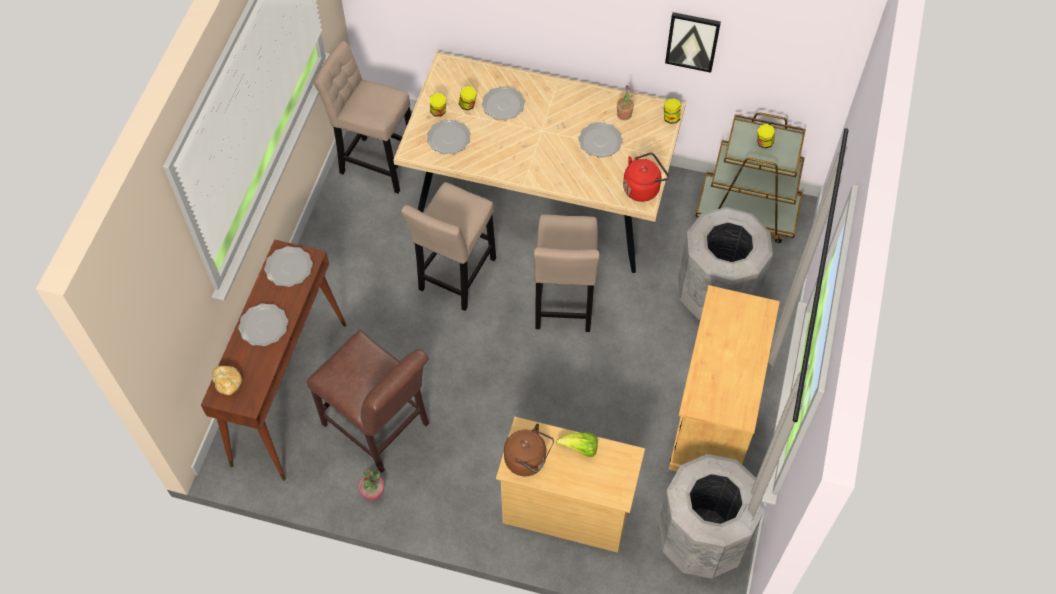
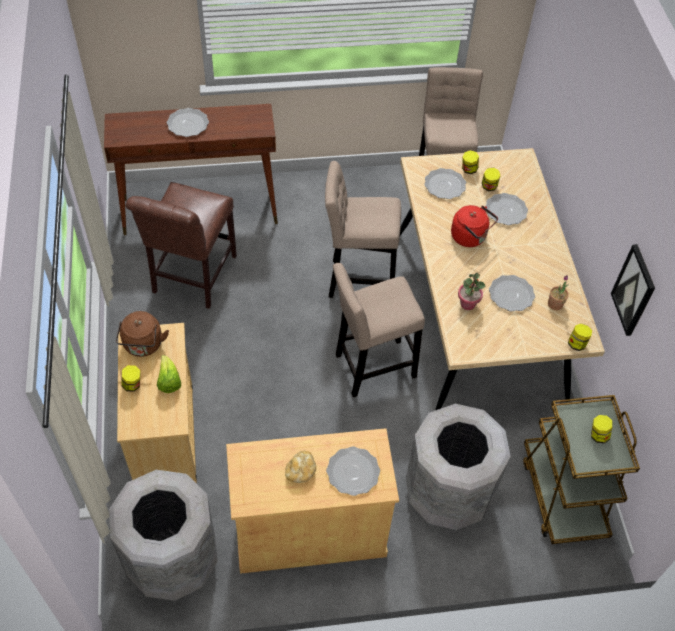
camera: 65 degrees right, 5 degrees down
bread [212,366,242,395] -> bread moved to [285,450,316,483]
plate [264,246,313,287] -> plate moved to [326,446,380,496]
potted plant [359,470,384,500] -> potted plant moved to [458,273,486,310]
red kettle [623,152,669,202] -> red kettle moved to [451,205,498,247]
none -> jar [122,365,141,392]

